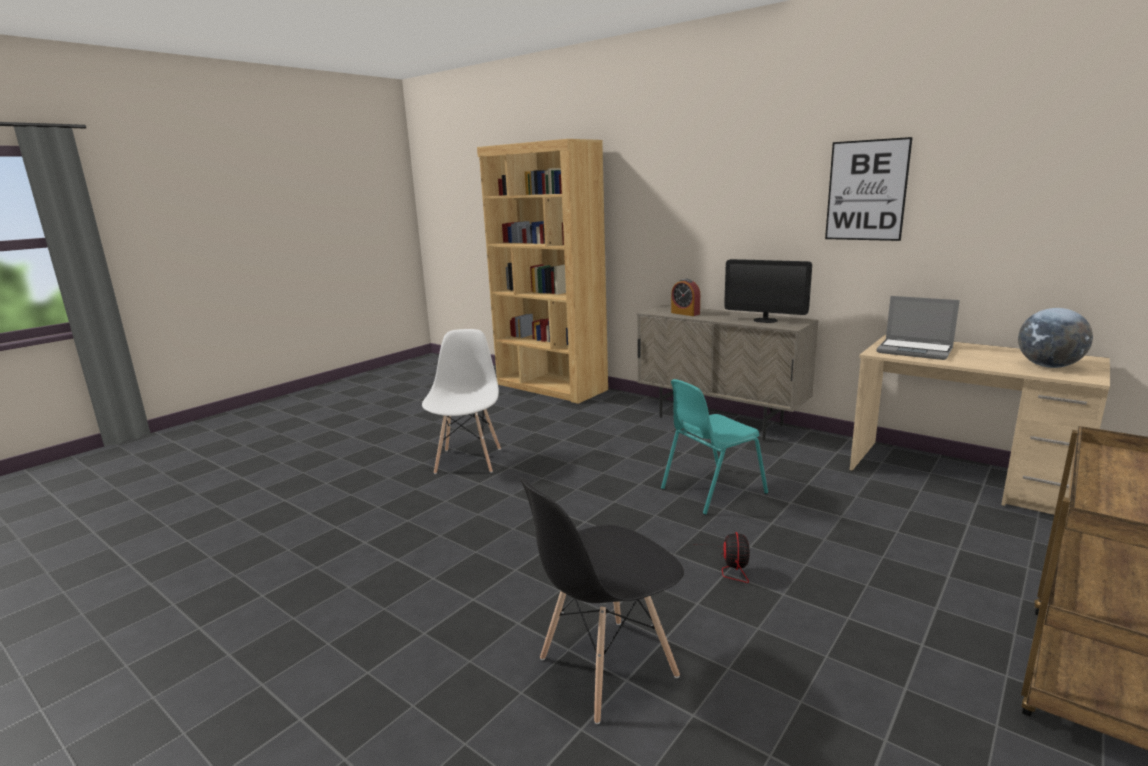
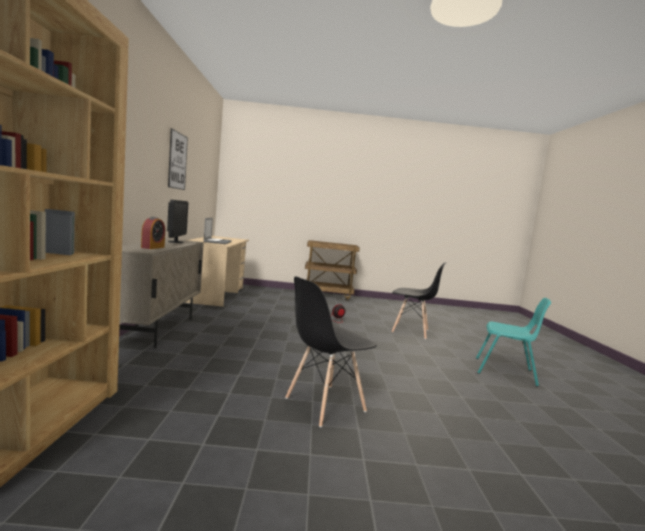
camera: 130 degrees left, 10 degrees down
white chair [422,329,501,474] -> black chair [285,276,377,428]
turquoise chair [661,379,768,515] -> turquoise chair moved to [476,298,551,387]
globe [1018,308,1093,368] -> none

